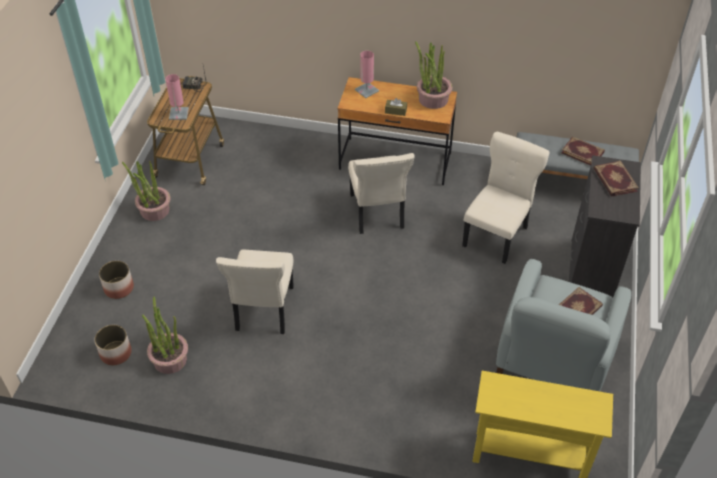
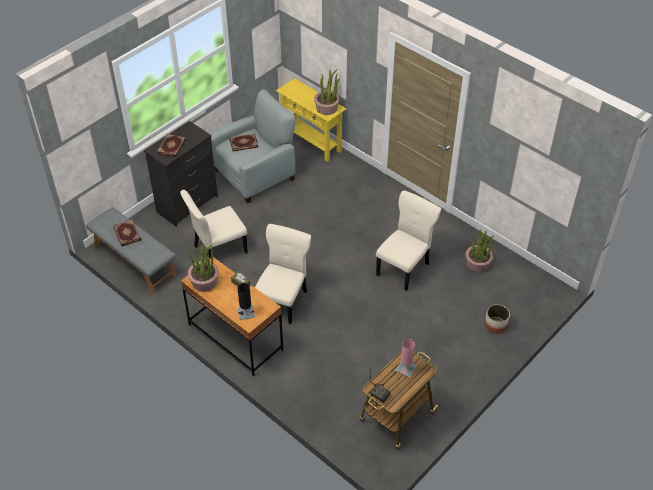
camera: 150 degrees left, 0 degrees up
planter [94,325,132,365] -> none
potted plant [122,161,171,221] -> potted plant moved to [314,69,340,115]
pink table lamp [355,51,379,98] -> black table lamp [237,283,255,320]

